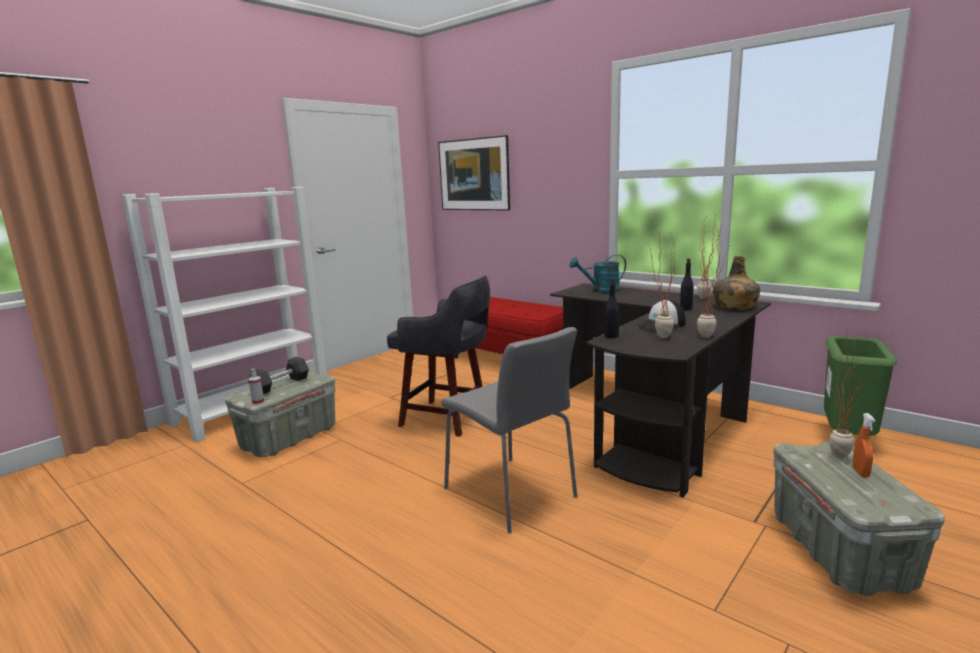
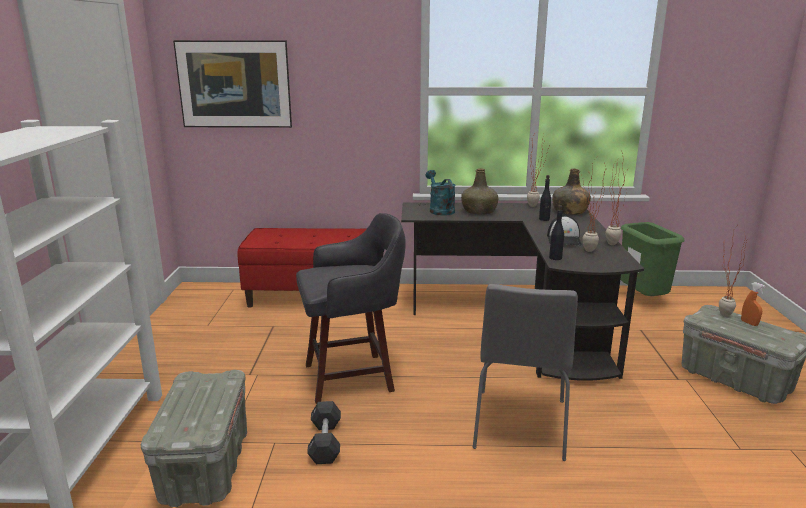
camera: 40 degrees left, 5 degrees up
black dumbbell [248,357,309,394] -> black dumbbell moved to [307,401,341,464]
spray bottle [248,369,264,405] -> none
grey chair [441,327,578,534] -> grey chair turned 90 degrees clockwise [472,284,578,461]
turquoise watering can [570,255,626,293] -> turquoise watering can turned 120 degrees clockwise [425,170,456,215]
none -> green bottle [461,168,498,215]

